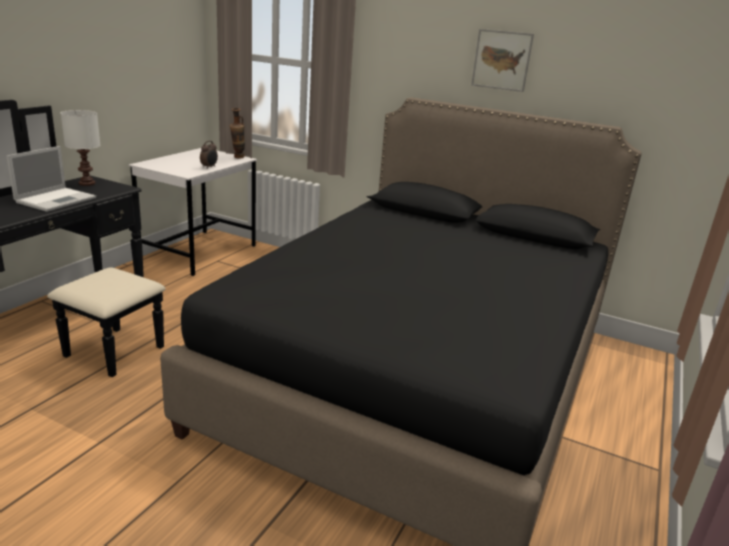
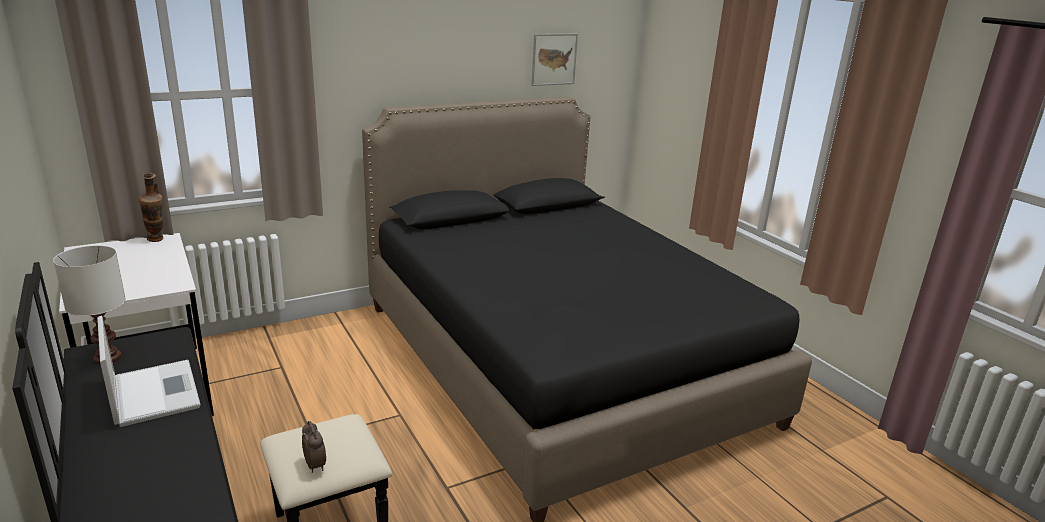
camera: 55 degrees left, 0 degrees up
alarm clock [200,141,218,169] -> alarm clock moved to [302,421,326,473]
picture [471,29,534,92] -> picture moved to [531,34,578,86]

